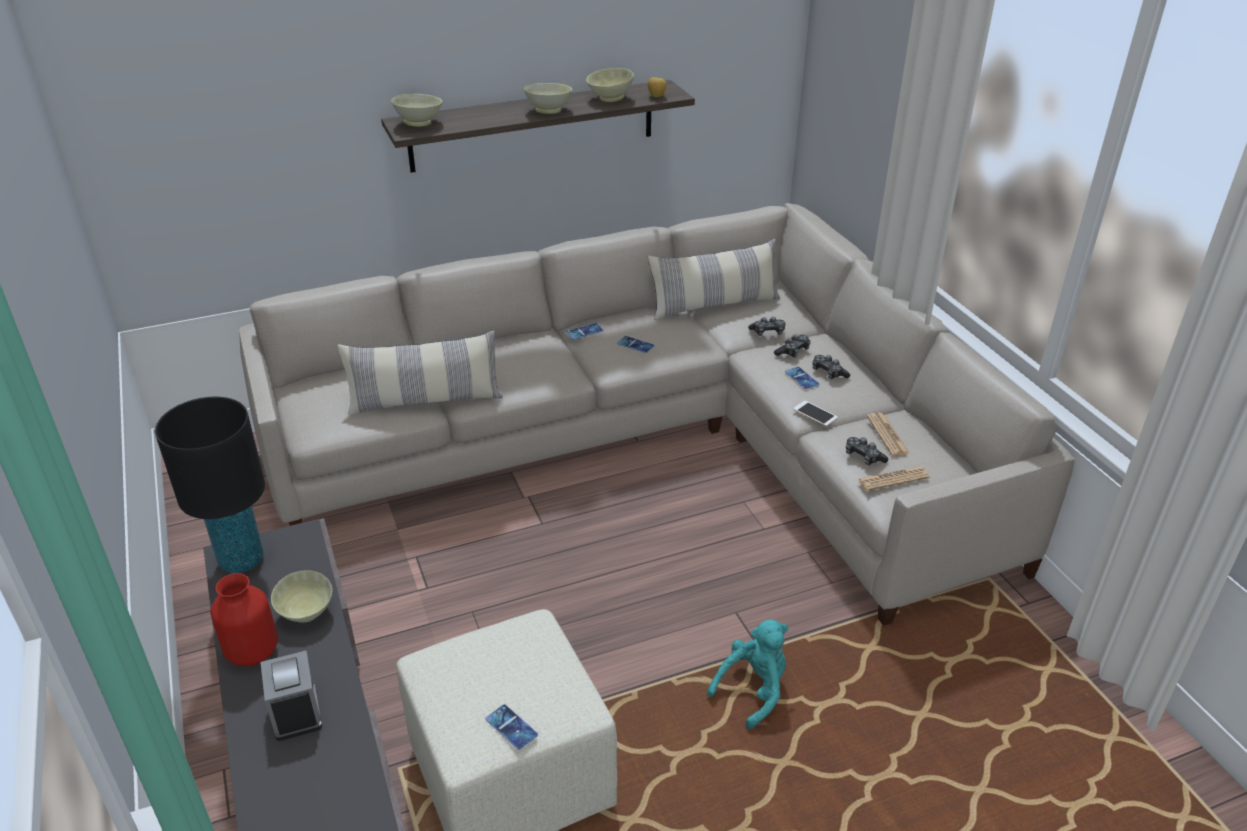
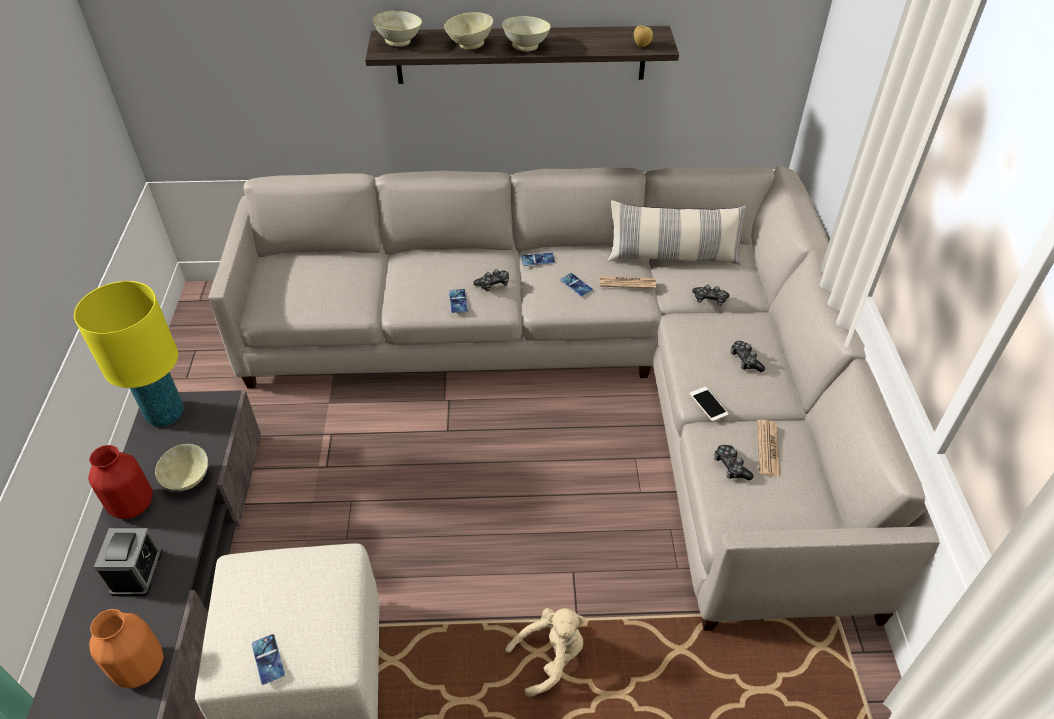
camera: 20 degrees right, 10 degrees up
black table lamp [155,397,265,573] -> yellow table lamp [74,281,184,426]
pillow [337,330,503,415] -> none
beige bowl [586,68,634,102] -> beige bowl moved to [444,12,493,50]
turquoise plush toy [707,619,788,729] -> beige plush toy [505,608,586,697]
game controller [774,334,811,358] -> game controller moved to [474,269,509,292]
phone [785,367,819,389] -> phone moved to [449,289,468,313]
newspaper [858,466,930,491] -> newspaper moved to [599,276,656,289]
none -> orange vase [89,609,164,688]

